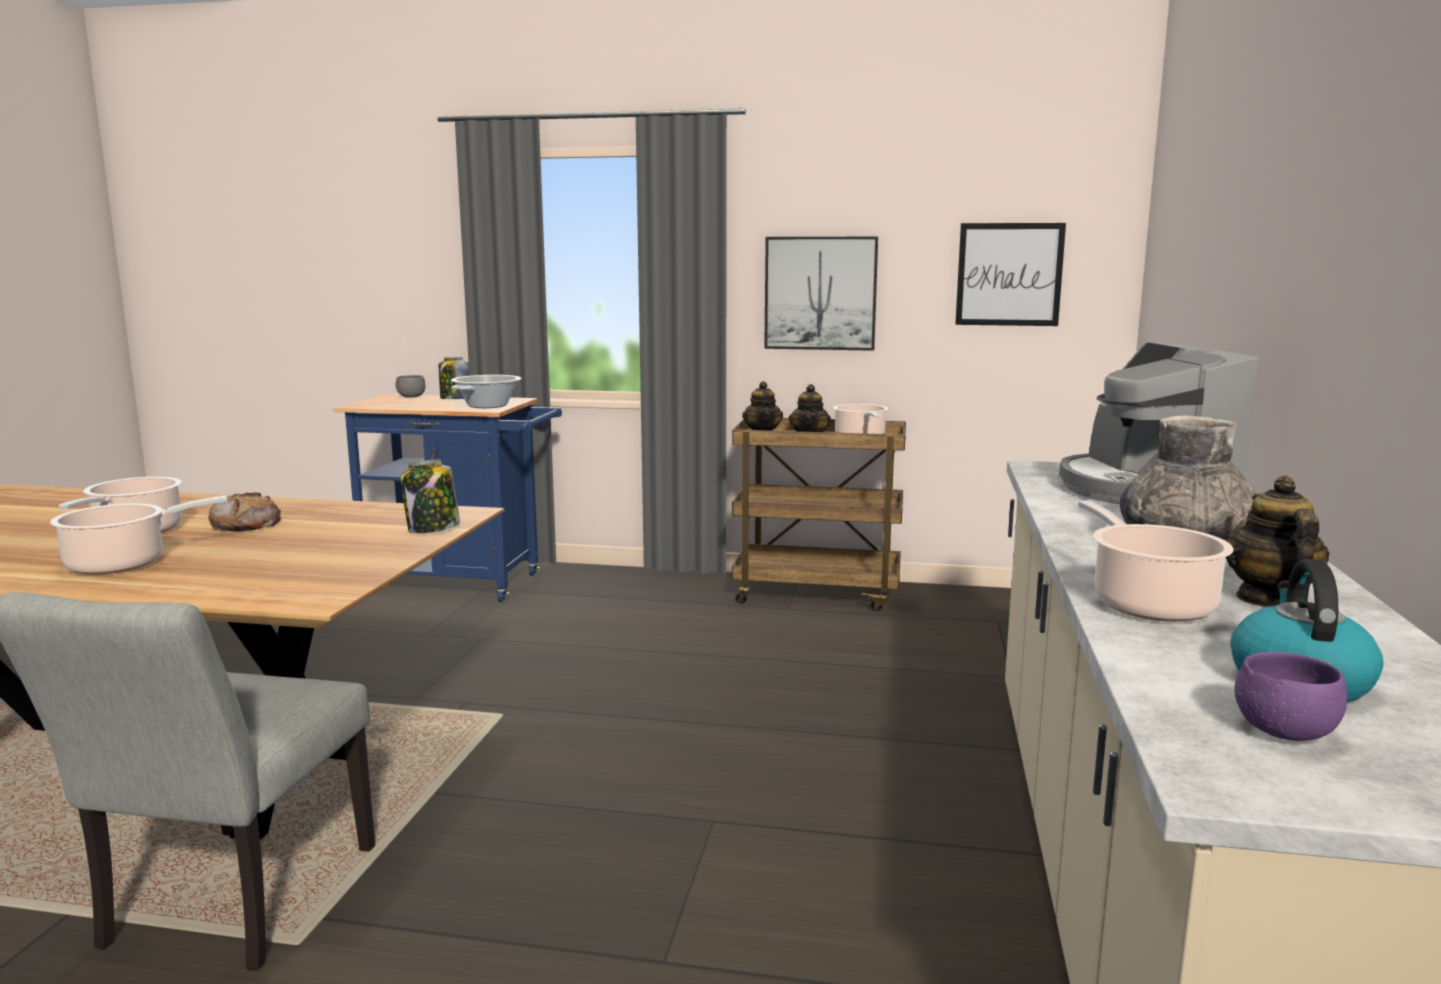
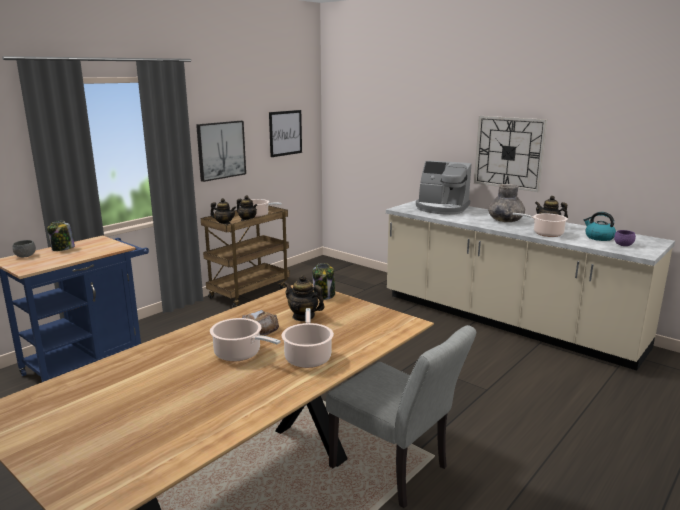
camera: 60 degrees left, 5 degrees up
cooking pot [451,375,521,408] -> none
none -> teapot [284,275,325,321]
none -> wall clock [474,116,547,192]

